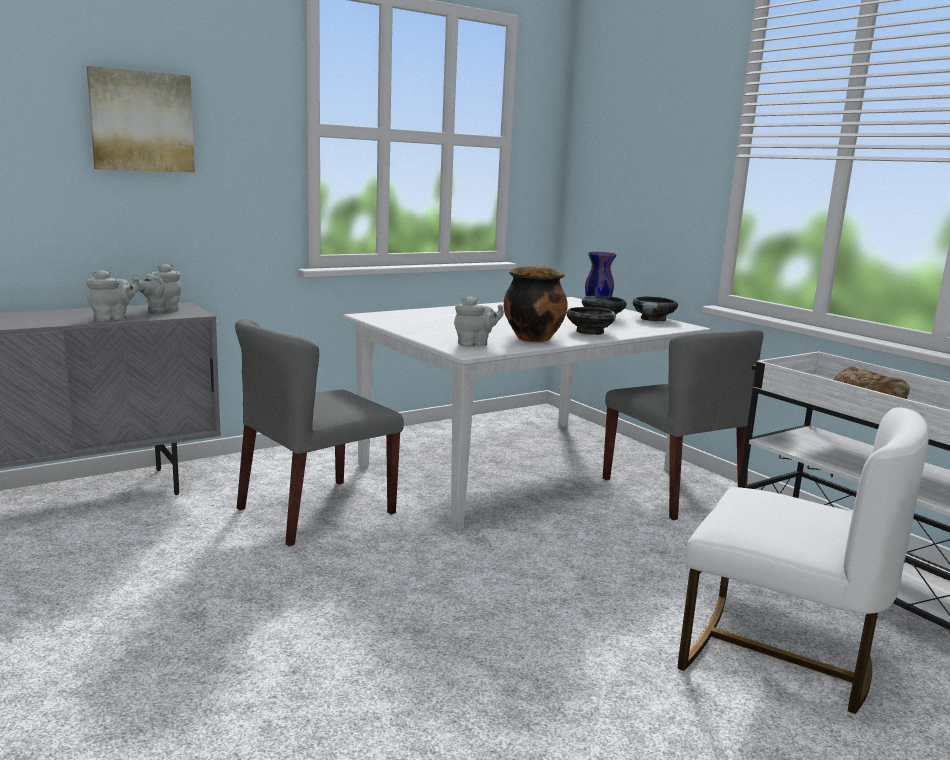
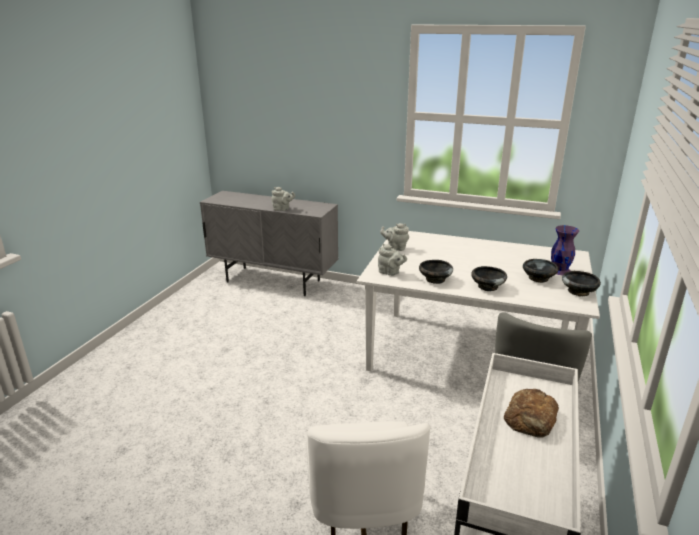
camera: 55 degrees right, 10 degrees up
picture [87,66,195,173] -> none
grey teapot [132,264,181,313] -> grey teapot moved to [380,223,409,251]
grey chair [235,319,404,546] -> none
cooking pot [504,266,568,342] -> black bowl [419,260,453,284]

